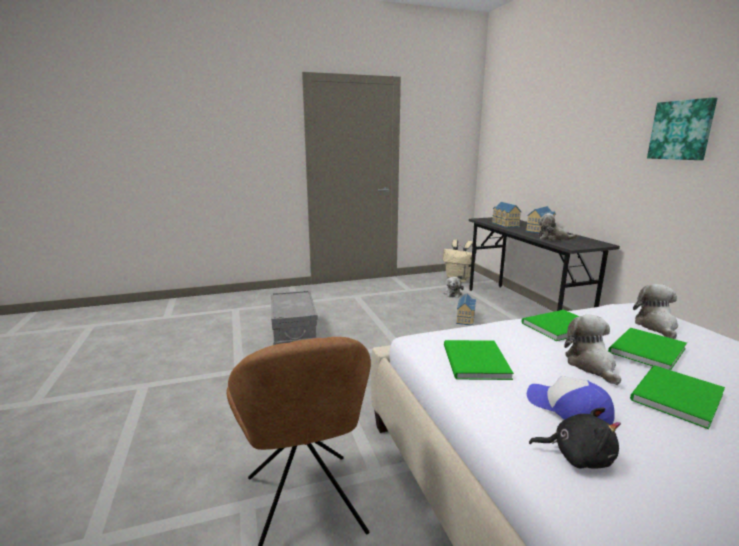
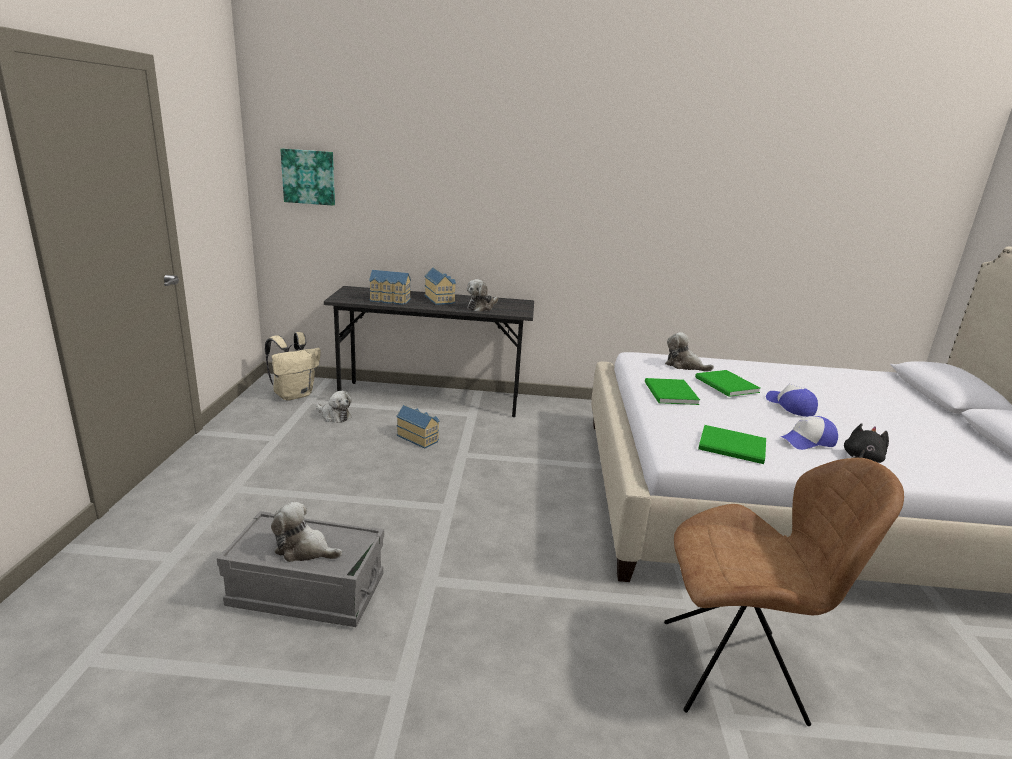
camera: 70 degrees left, 5 degrees up
plush toy [564,315,621,385] -> plush toy moved to [271,502,342,562]
green book [630,365,725,429] -> cap [766,384,818,417]
picture [647,97,717,160] -> picture moved to [280,149,335,206]

